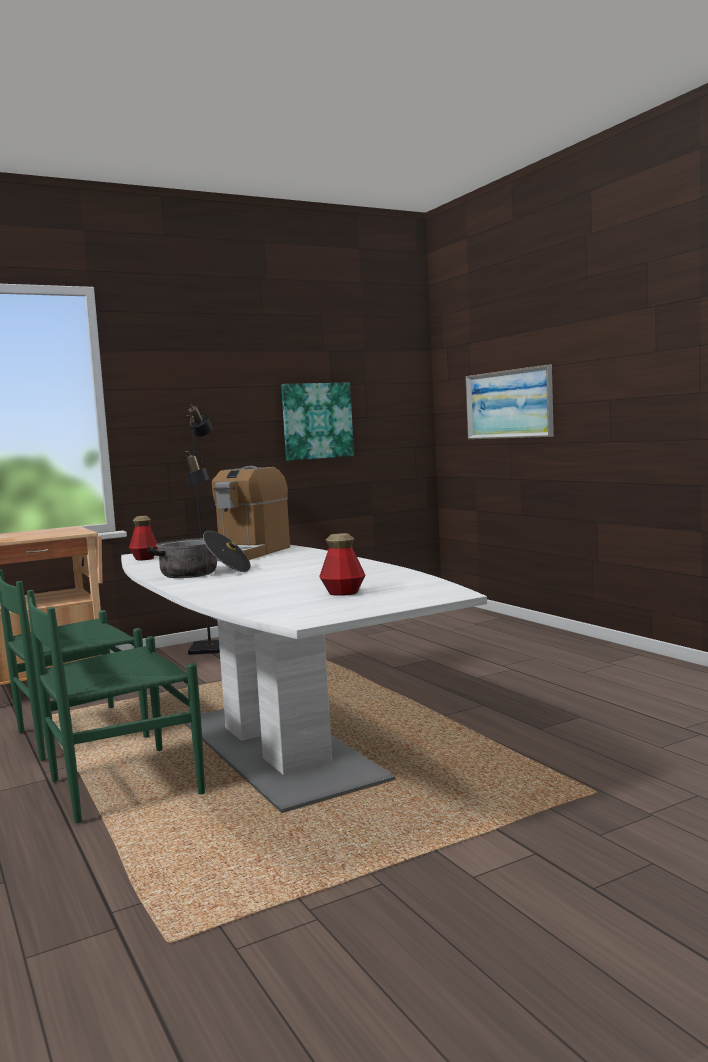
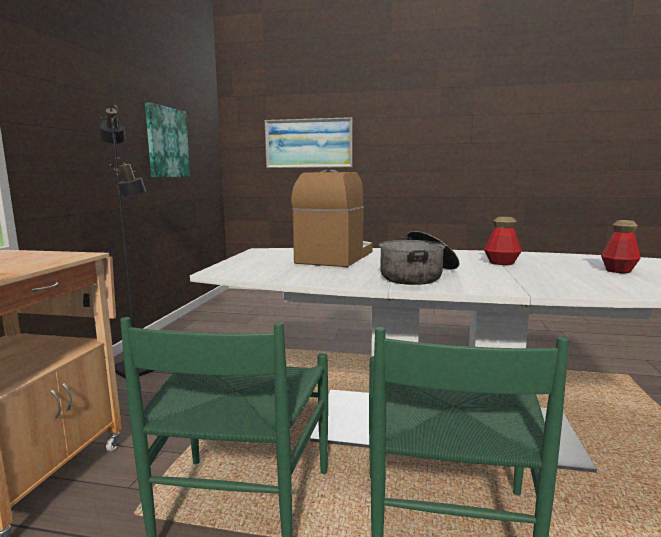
camera: 50 degrees left, 5 degrees up
bottle [129,516,157,560] -> bottle moved to [484,217,522,265]
coffee machine [212,466,290,561] -> coffee machine turned 135 degrees counterclockwise [291,170,373,267]

